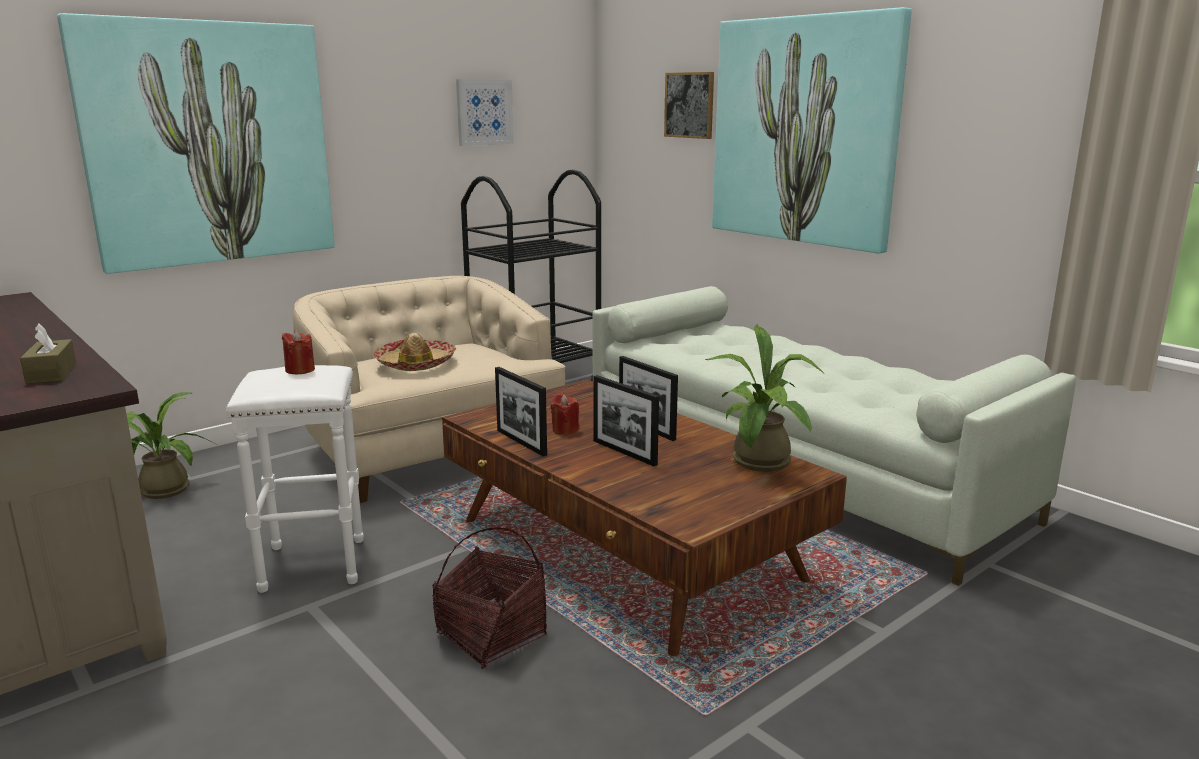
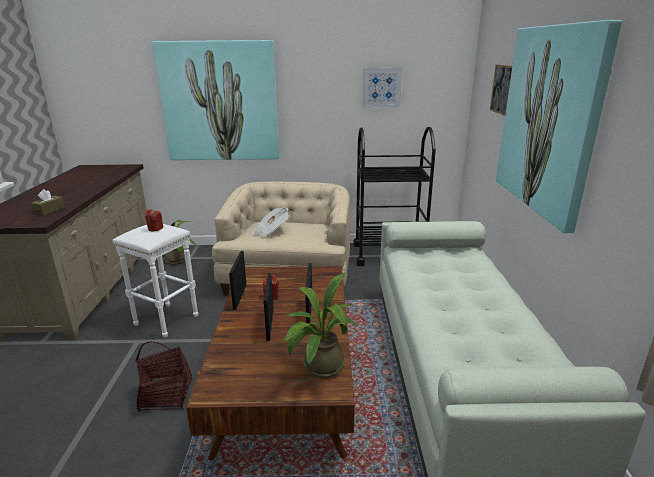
camera: 40 degrees right, 5 degrees up
hat [373,333,456,371] -> newspaper [251,207,289,237]

